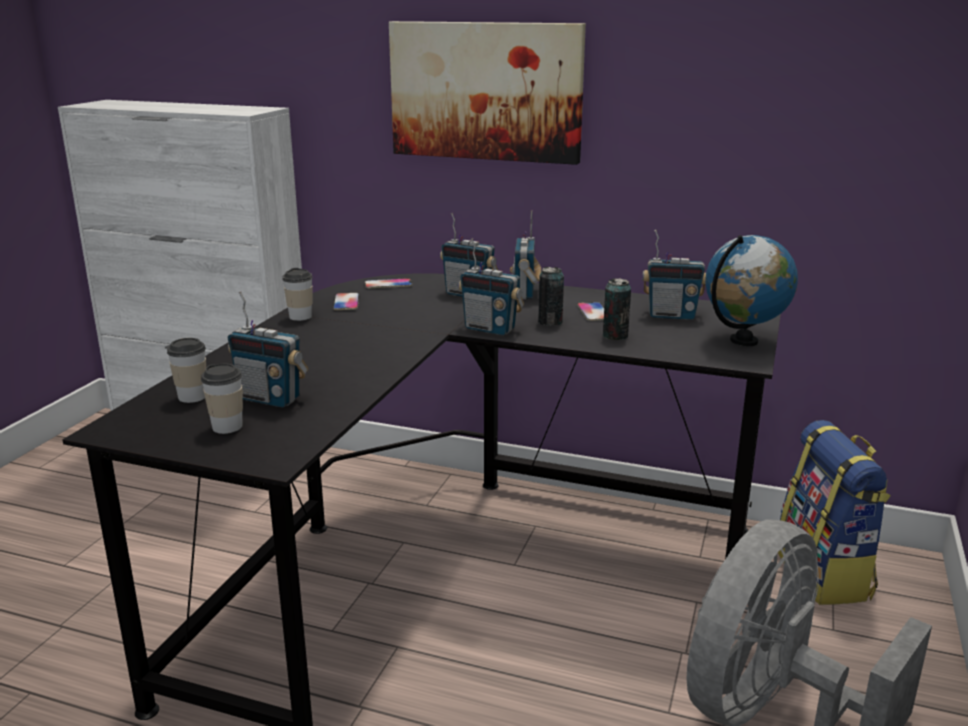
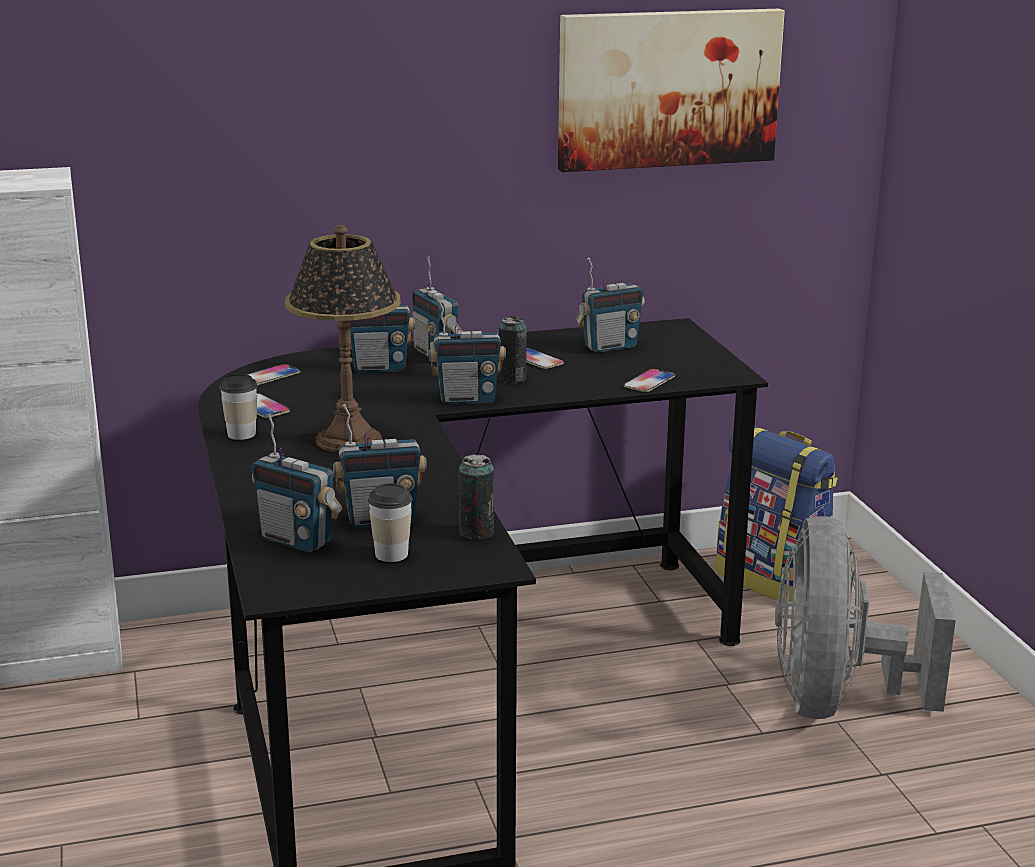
camera: 35 degrees left, 0 degrees up
cup [167,338,206,403] -> radio [251,413,343,552]
picture [389,21,586,165] -> picture moved to [558,9,785,172]
can [602,278,631,340] -> can moved to [459,454,494,539]
globe [705,235,798,346] -> none
none -> table lamp [285,225,401,453]
none -> phone [624,369,675,392]

